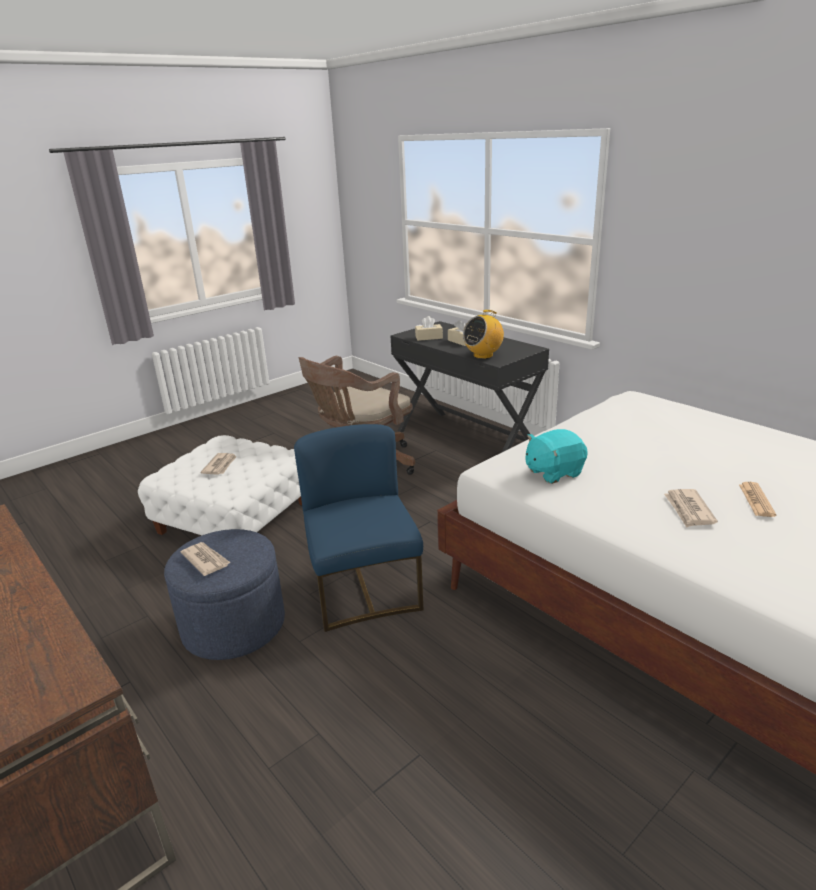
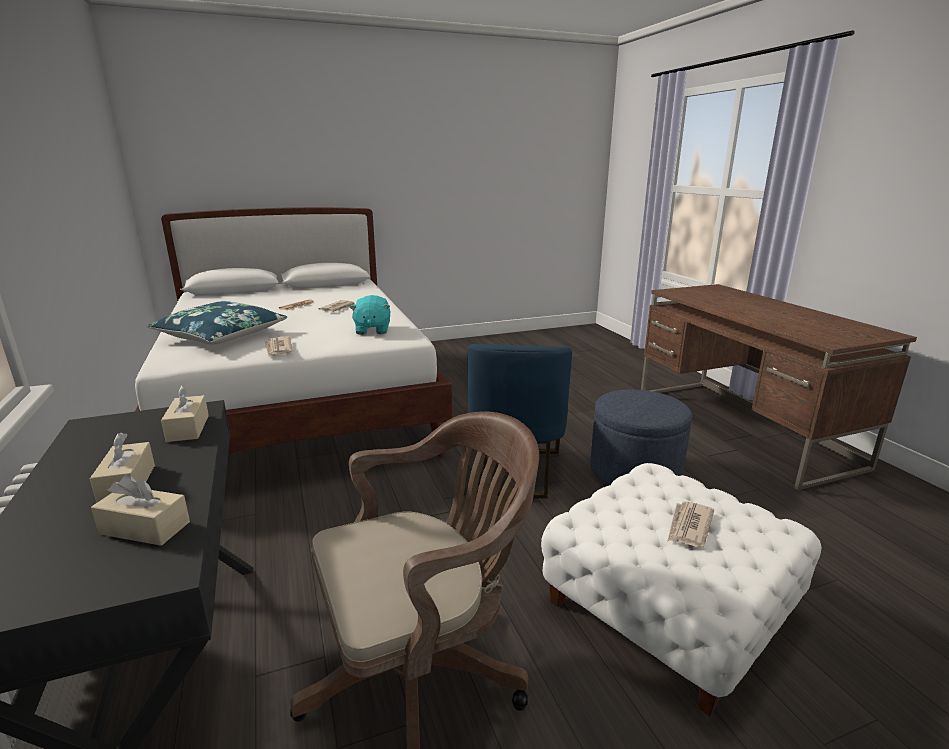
camera: 160 degrees left, 5 degrees down
newspaper [180,542,231,576] -> newspaper moved to [265,336,293,357]
radio [463,310,504,359] -> beige tissue box [161,385,209,442]
turquoise plush toy [526,429,588,484] -> turquoise plush toy turned 90 degrees clockwise [349,295,390,335]
none -> blue pillow [146,301,287,345]

